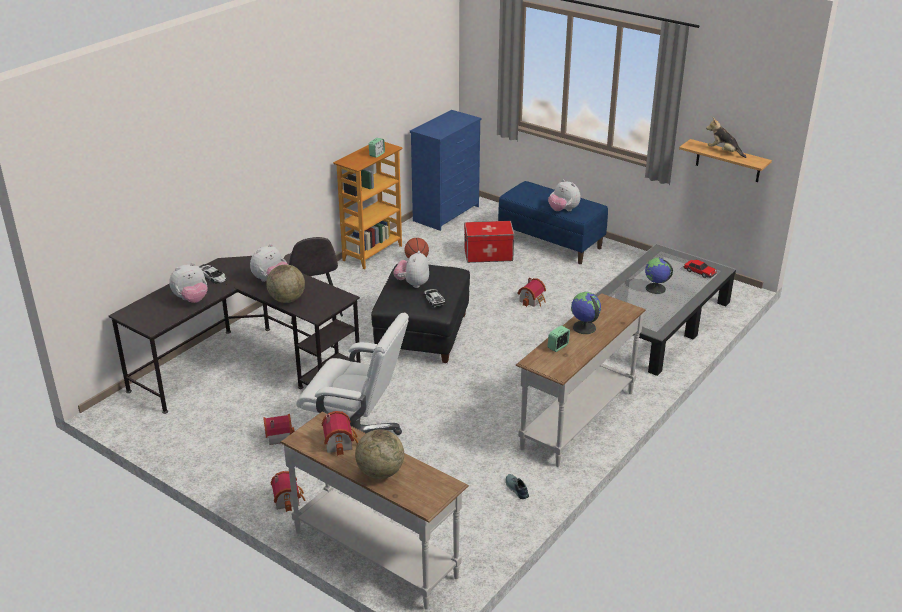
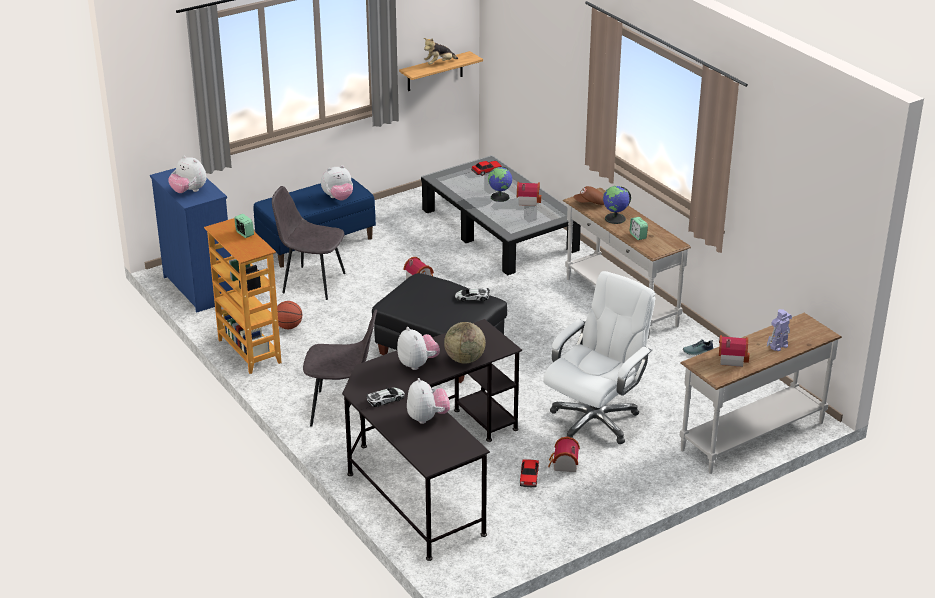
camera: 70 degrees left, 0 degrees up
toy house [271,471,306,512] -> toy house moved to [517,182,541,206]
globe [355,429,404,479] -> toy robot [767,309,792,351]
plush toy [393,251,429,288] -> plush toy moved to [168,155,207,193]
storage box [464,221,515,263] -> grey chair [272,186,346,300]
none -> toy car [520,459,539,487]
none -> brown cap [574,186,604,205]

